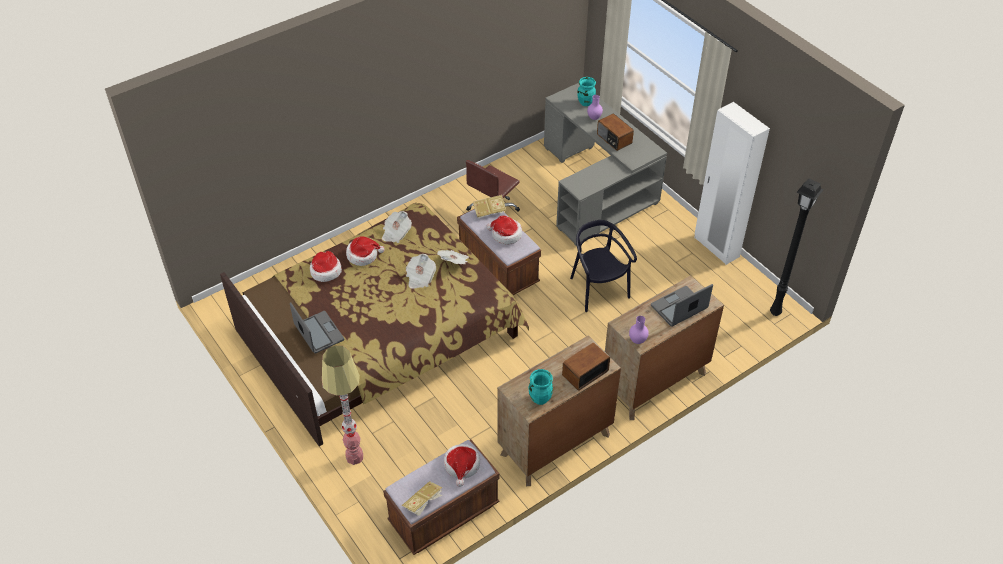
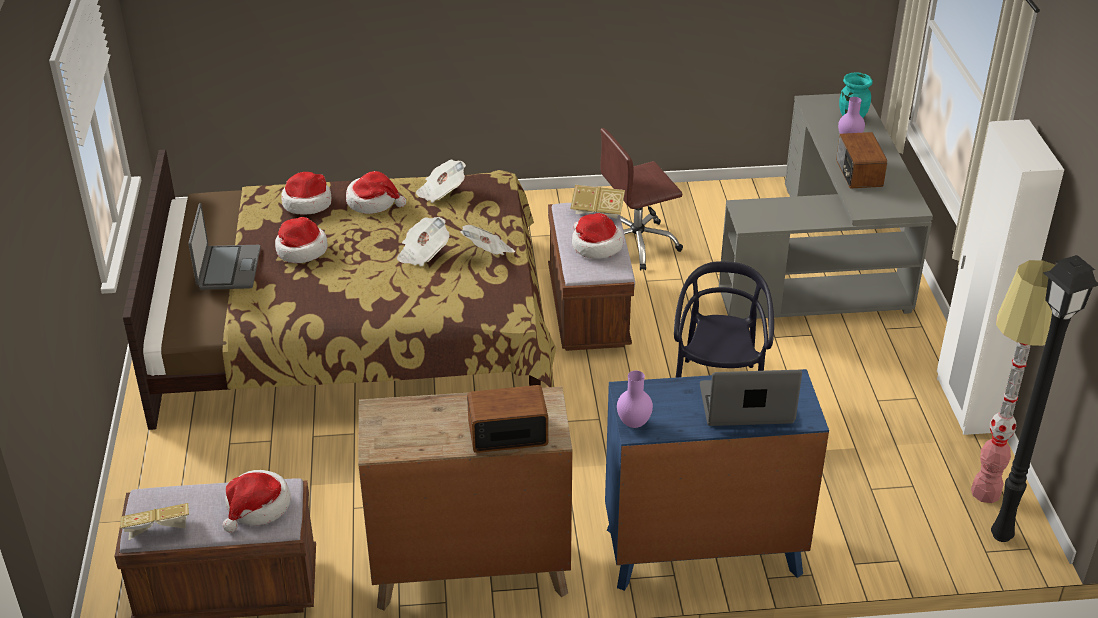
camera: 30 degrees right, 10 degrees down
floor lamp [322,346,363,465] -> floor lamp moved to [971,260,1055,503]
turquoise vase [529,369,553,405] -> none
brown dresser [605,275,724,420] -> blue dresser [605,369,829,591]
none -> hat [275,217,328,263]

